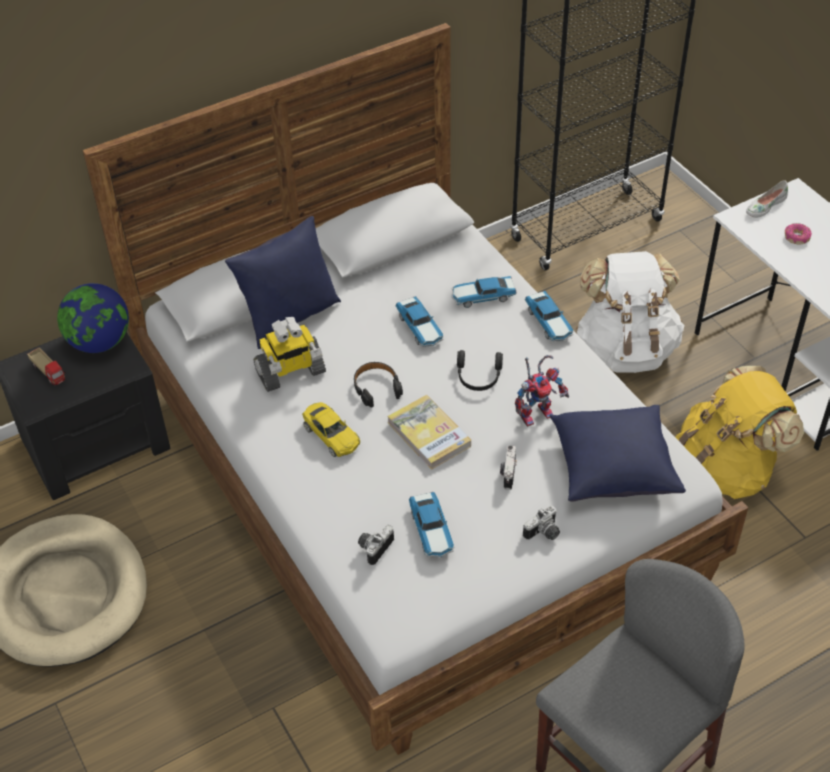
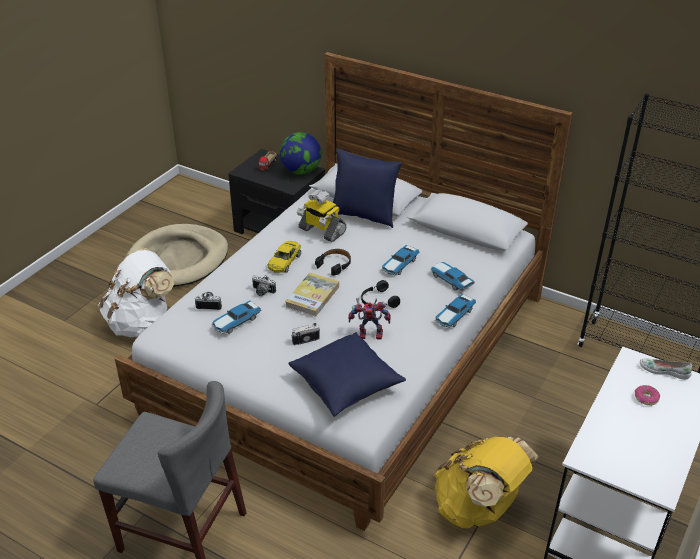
camera: 60 degrees right, 10 degrees down
toy robot [515,355,569,427] -> toy robot turned 150 degrees clockwise [348,298,391,340]
camera [523,506,560,540] -> camera moved to [252,275,276,296]
white backpack [576,251,684,373] -> white backpack moved to [98,248,174,337]

